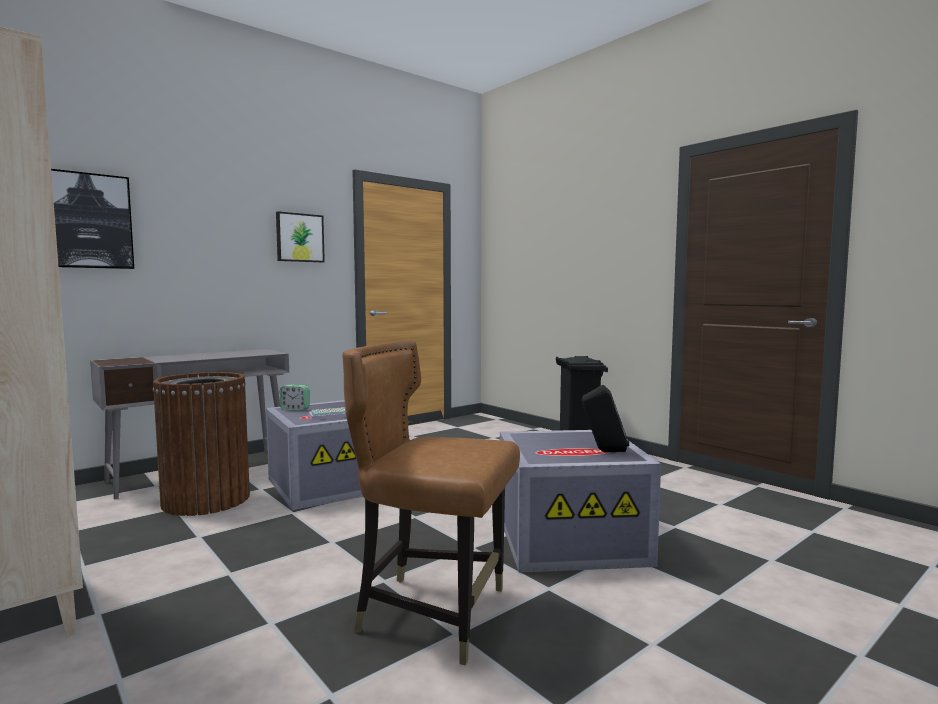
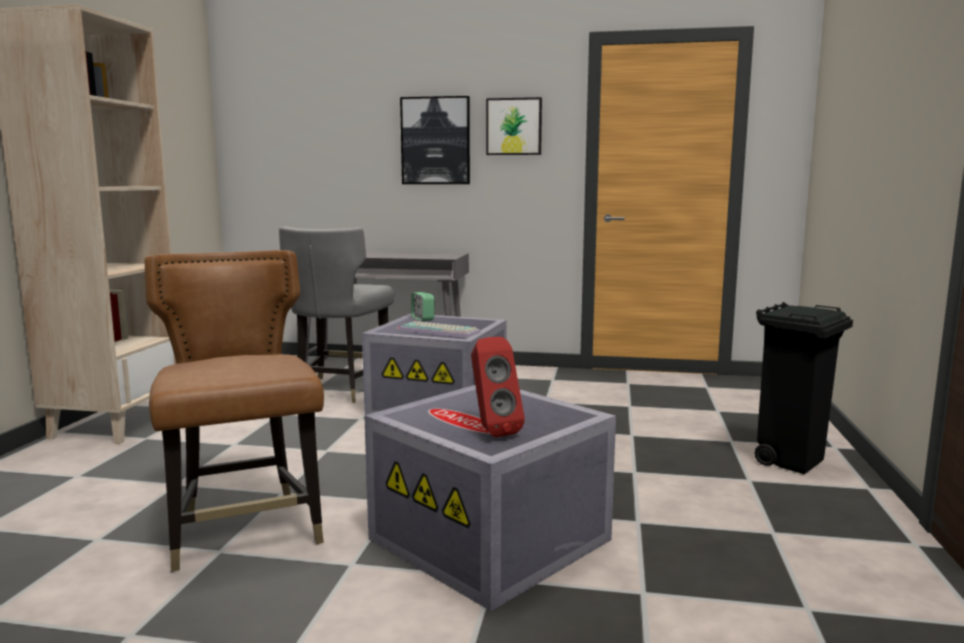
camera: 50 degrees right, 5 degrees up
picture [51,169,134,269] -> picture moved to [400,96,470,184]
brown trash can [153,372,250,516] -> grey chair [279,226,394,403]
black speaker [582,385,629,452] -> red speaker [471,337,525,437]

